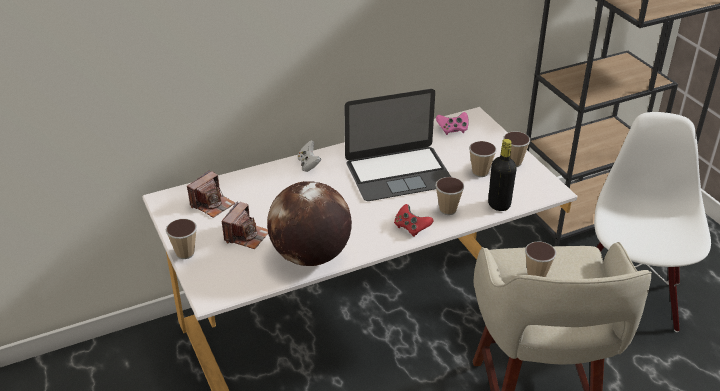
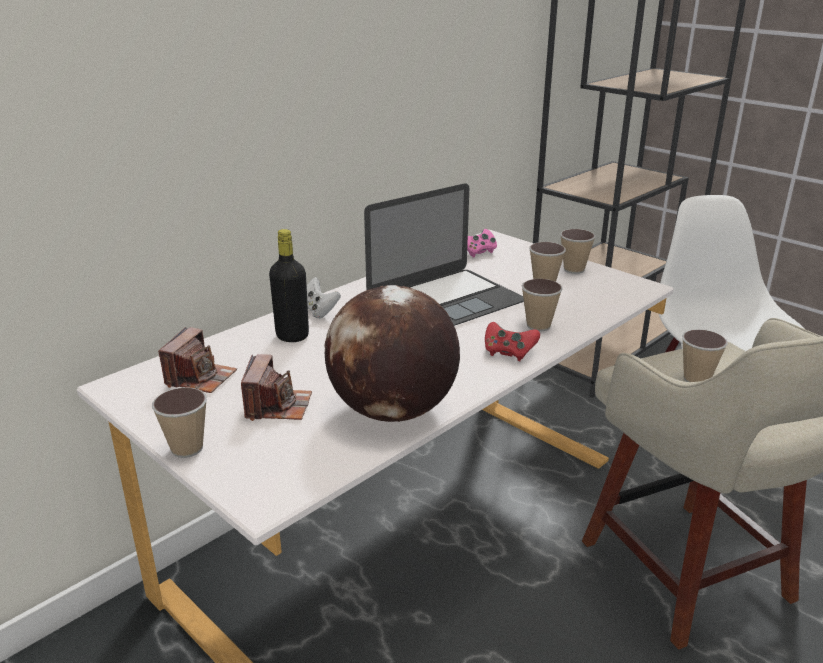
camera: 20 degrees left, 10 degrees down
black bottle [488,139,517,211] -> black bottle moved to [269,229,309,342]

